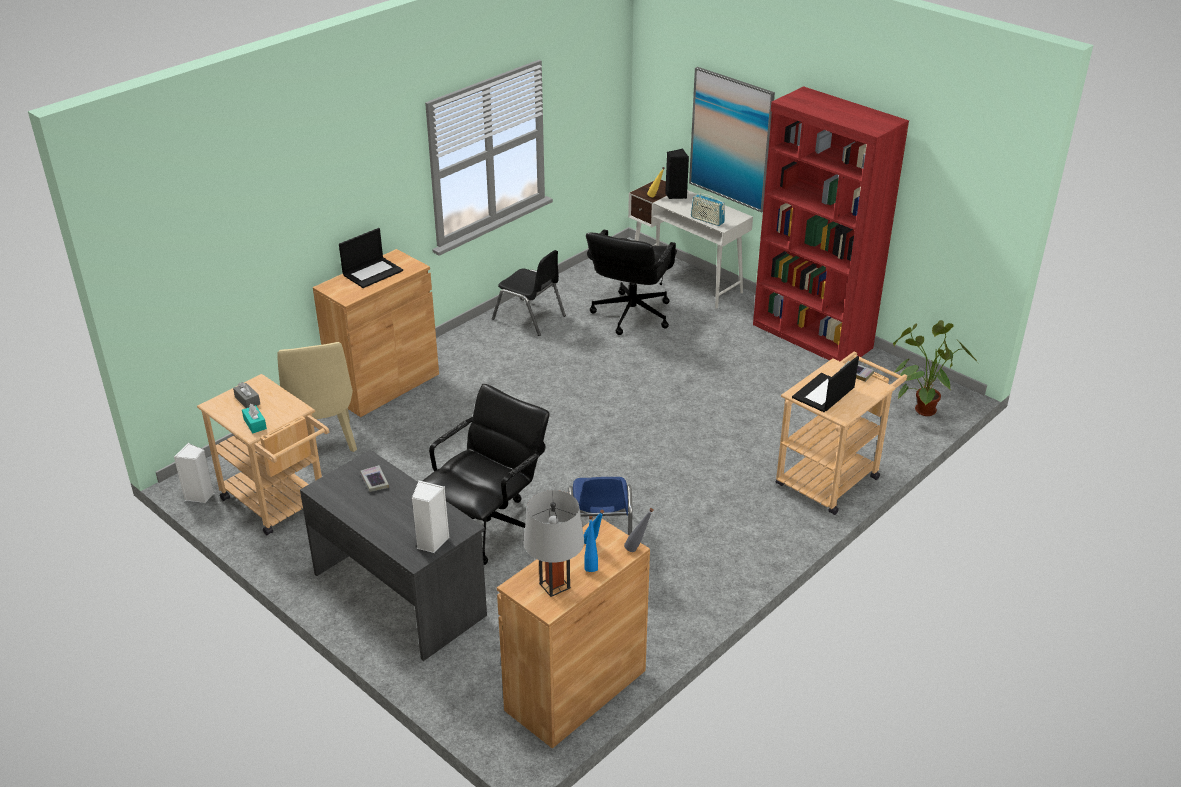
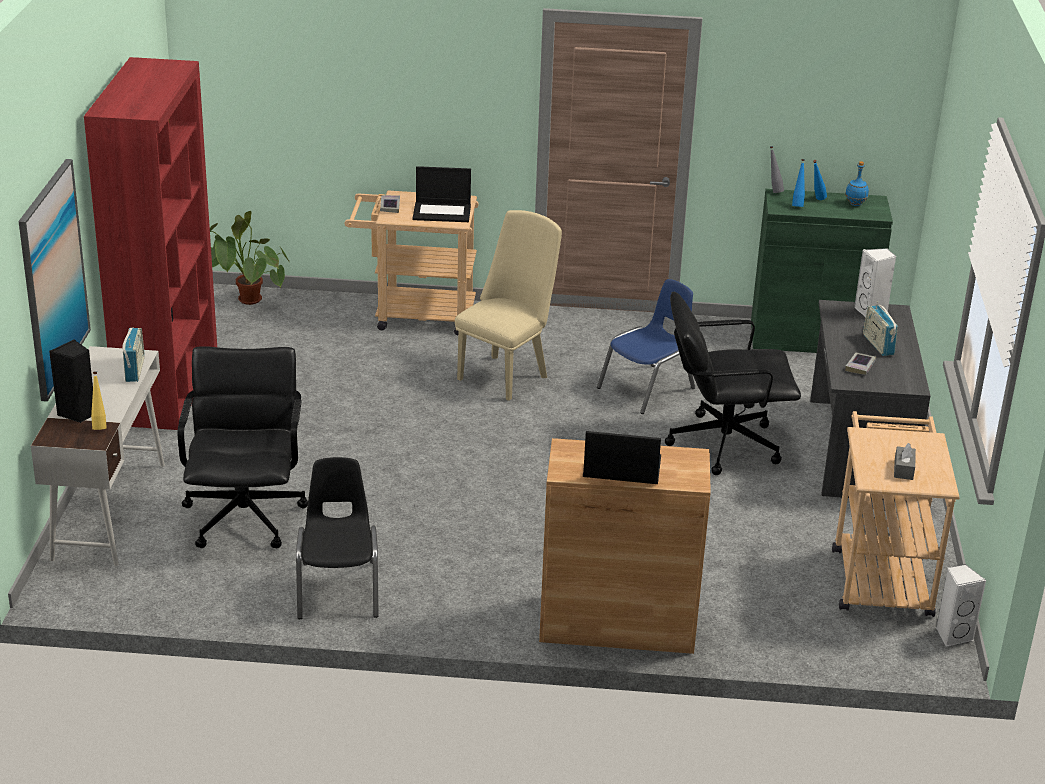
camera: 130 degrees left, 5 degrees down
turquoise tissue box [242,404,267,434] -> none
beige chair [277,342,357,452] -> beige chair moved to [455,210,562,401]
brown cabinet [497,519,650,749] -> green cabinet [751,189,893,353]
grey table lamp [523,490,584,597] -> blue bottle [845,161,869,206]
black office chair [586,229,677,335] -> black office chair turned 75 degrees counterclockwise [178,346,308,548]
none -> radio [863,301,898,356]

